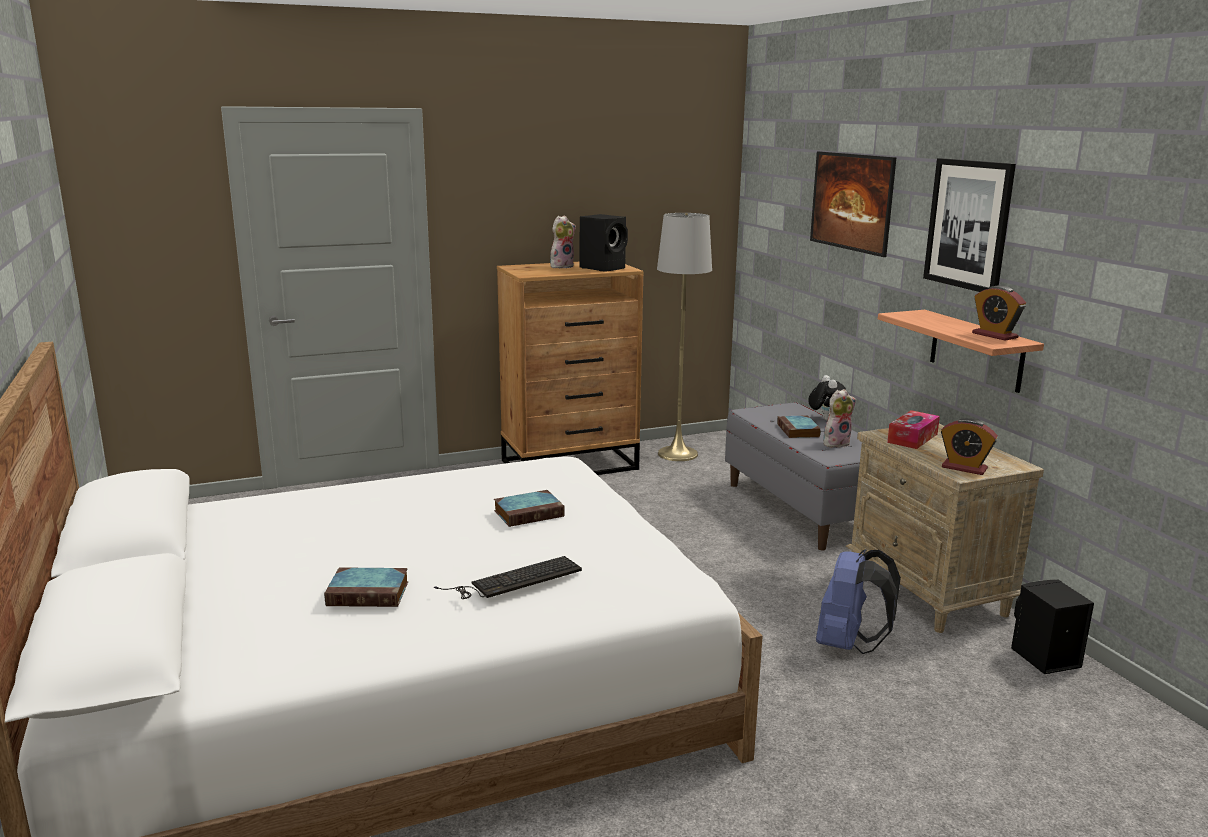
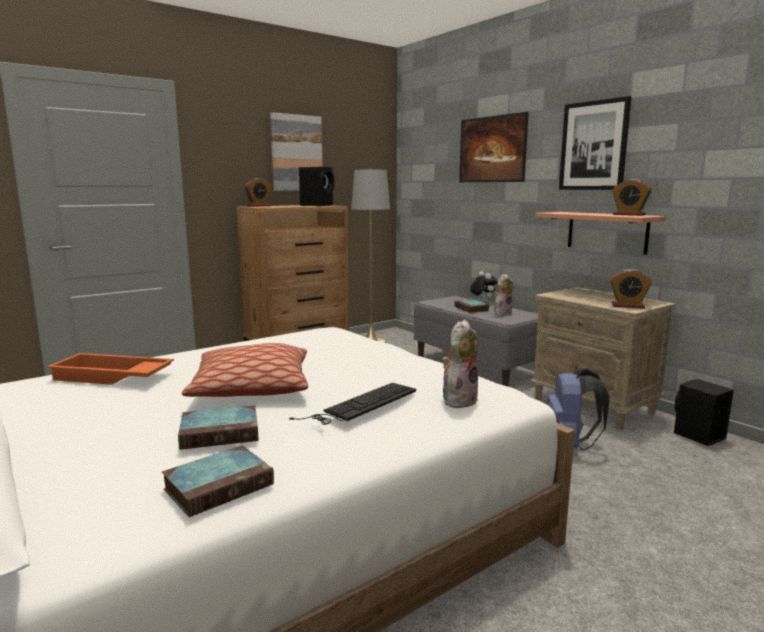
camera: 15 degrees left, 5 degrees down
book [494,490,565,527] -> book moved to [162,445,274,517]
plush toy [550,216,576,269] -> plush toy moved to [442,320,479,409]
tissue box [887,410,940,449] -> none
none -> orange tray [47,353,174,385]
none -> pillow [182,343,308,397]
none -> alarm clock [244,178,272,207]
none -> picture [270,112,323,191]

